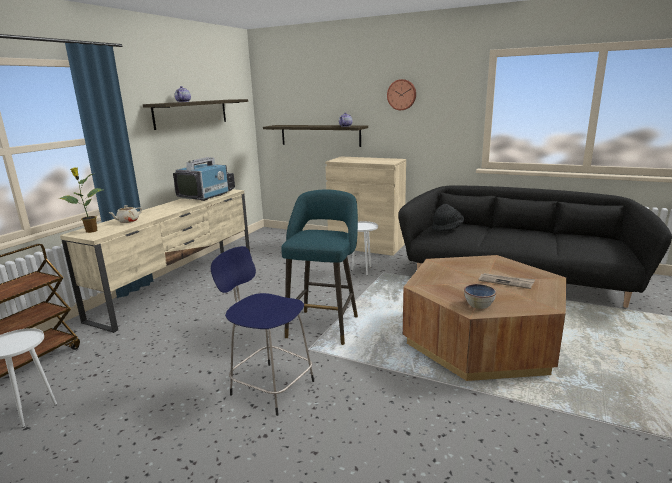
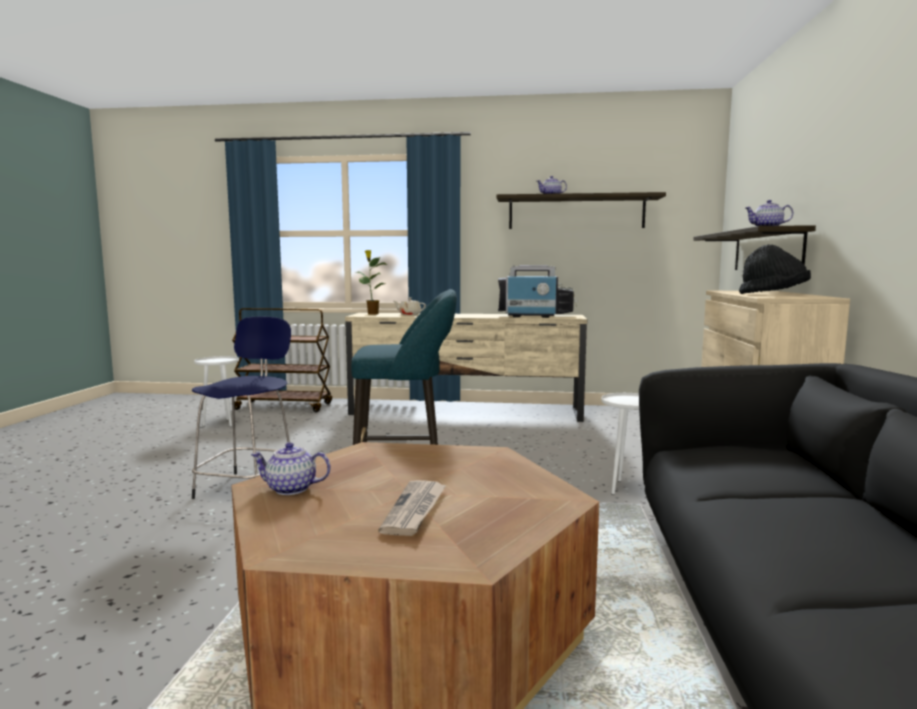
camera: 70 degrees right, 10 degrees down
wall clock [387,79,416,110] -> none
black hat [432,204,464,232] -> black hat moved to [739,244,811,294]
bowl [464,284,496,309] -> teapot [251,442,331,495]

